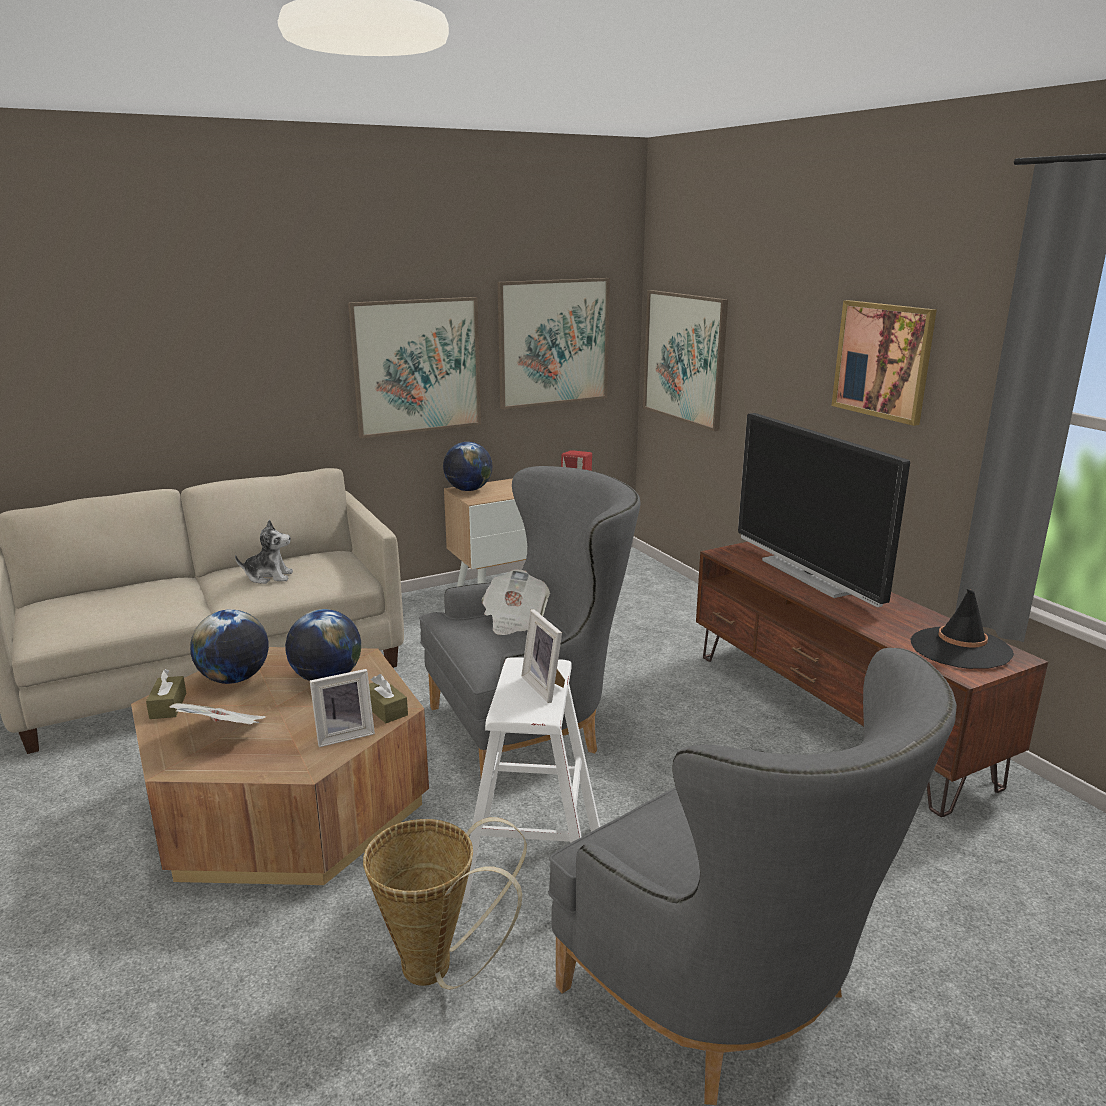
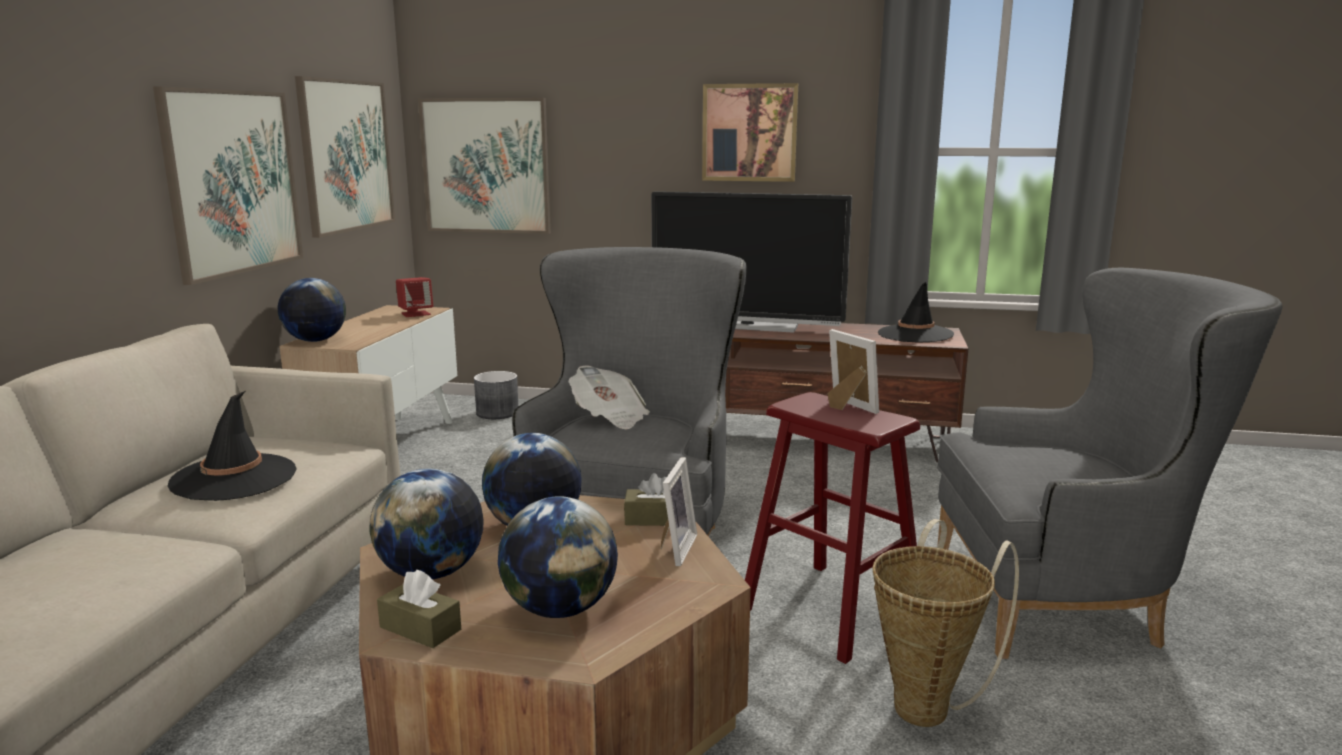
camera: 50 degrees left, 5 degrees down
newspaper [170,703,266,725] -> globe [498,496,618,618]
plush toy [235,520,293,584] -> black hat [168,391,297,501]
white stool [462,657,600,904] -> red stool [745,392,920,664]
picture frame [521,609,565,703] -> picture frame turned 135 degrees counterclockwise [827,329,879,414]
none -> grey planter [474,371,518,419]

